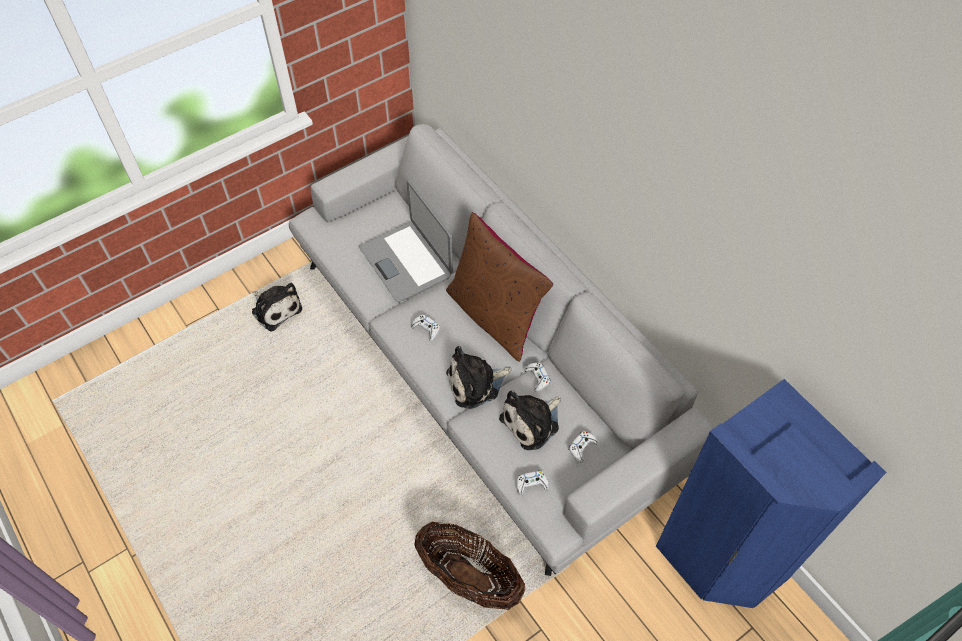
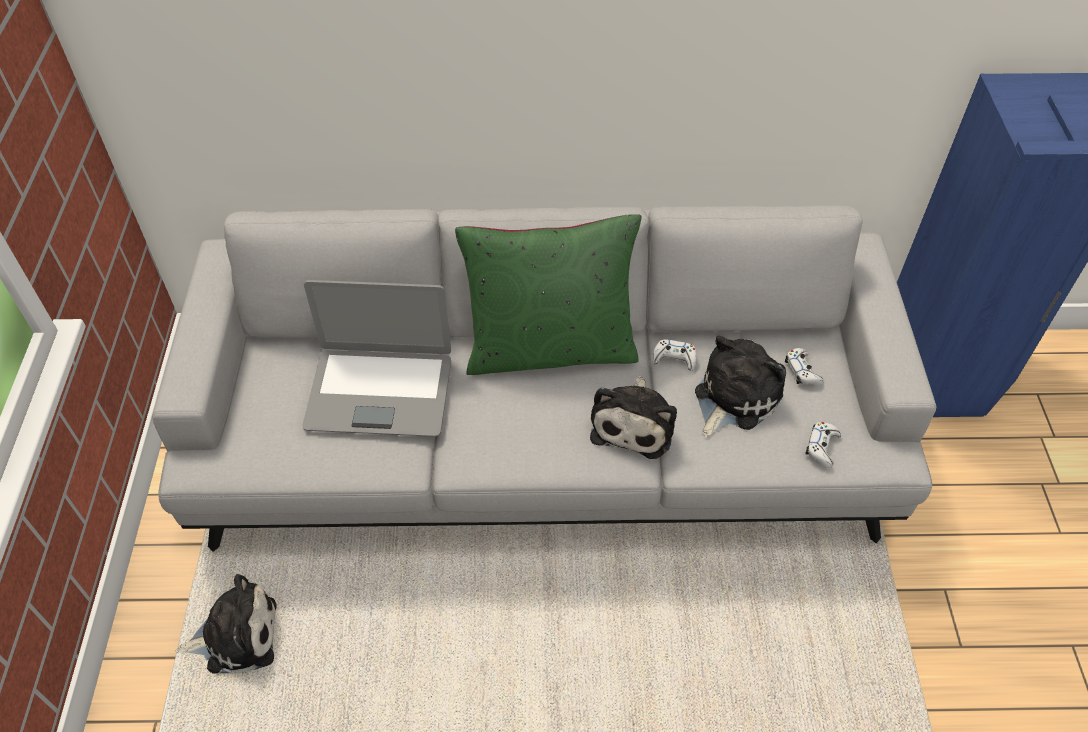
camera: 55 degrees left, 5 degrees down
white game controller [411,315,440,341] -> none
basket [414,522,525,610] -> none
brown pillow [446,212,553,362] -> green pillow [455,214,641,375]
plush toy [499,390,561,450] -> plush toy turned 135 degrees counterclockwise [695,335,786,438]

